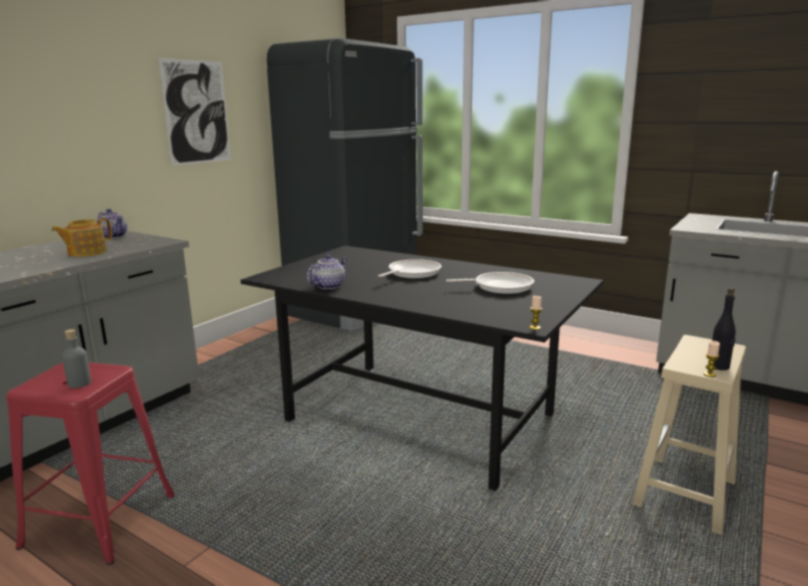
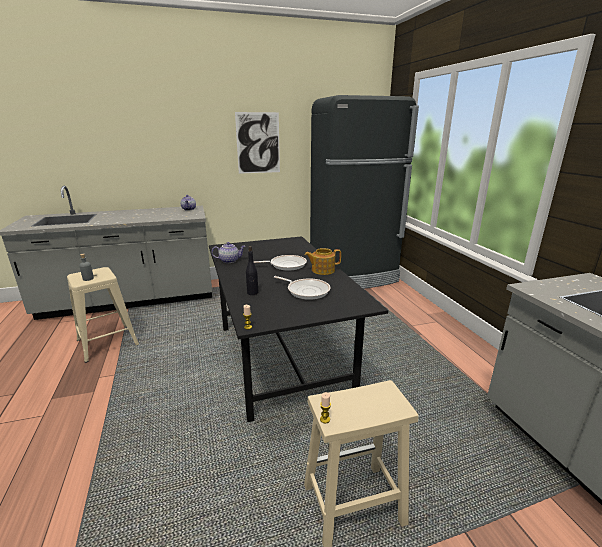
camera: 40 degrees right, 5 degrees up
red stool [6,362,175,565] -> beige stool [67,267,139,363]
teapot [52,218,112,257] -> teapot moved to [305,248,341,275]
black bottle [712,288,736,370] -> black bottle moved to [246,246,258,295]

